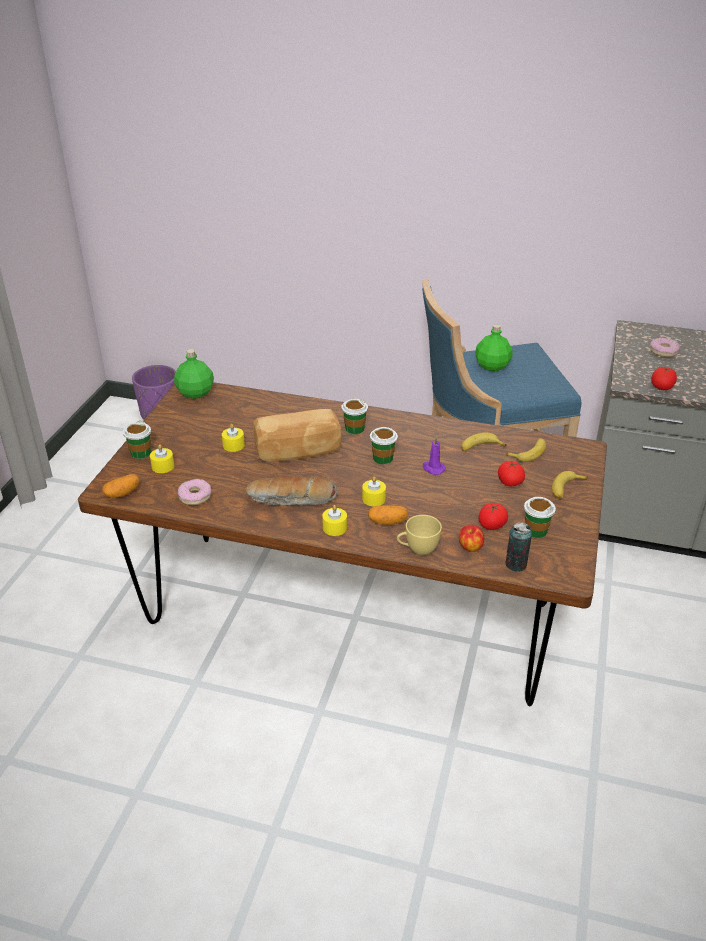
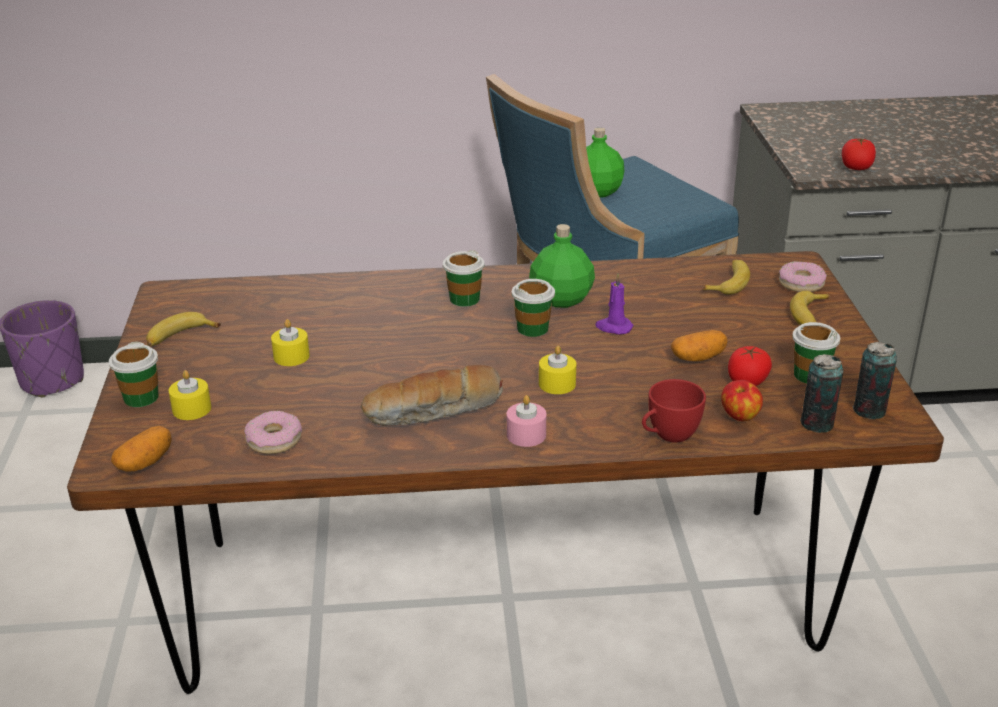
camera: 20 degrees left, 5 degrees down
green bottle [174,349,214,399] -> green bottle moved to [529,224,595,308]
bread [253,409,342,462] -> none
yellow candle [322,505,347,536] -> pink candle [507,395,546,447]
potato [368,505,408,525] -> potato moved to [671,330,728,361]
yellow cup [397,515,442,555] -> red cup [642,379,706,443]
banana [461,433,507,452] -> banana moved to [146,312,221,347]
tomato [498,460,525,486] -> none
donut [650,338,680,357] -> donut moved to [779,261,827,292]
none -> can [852,342,897,419]

